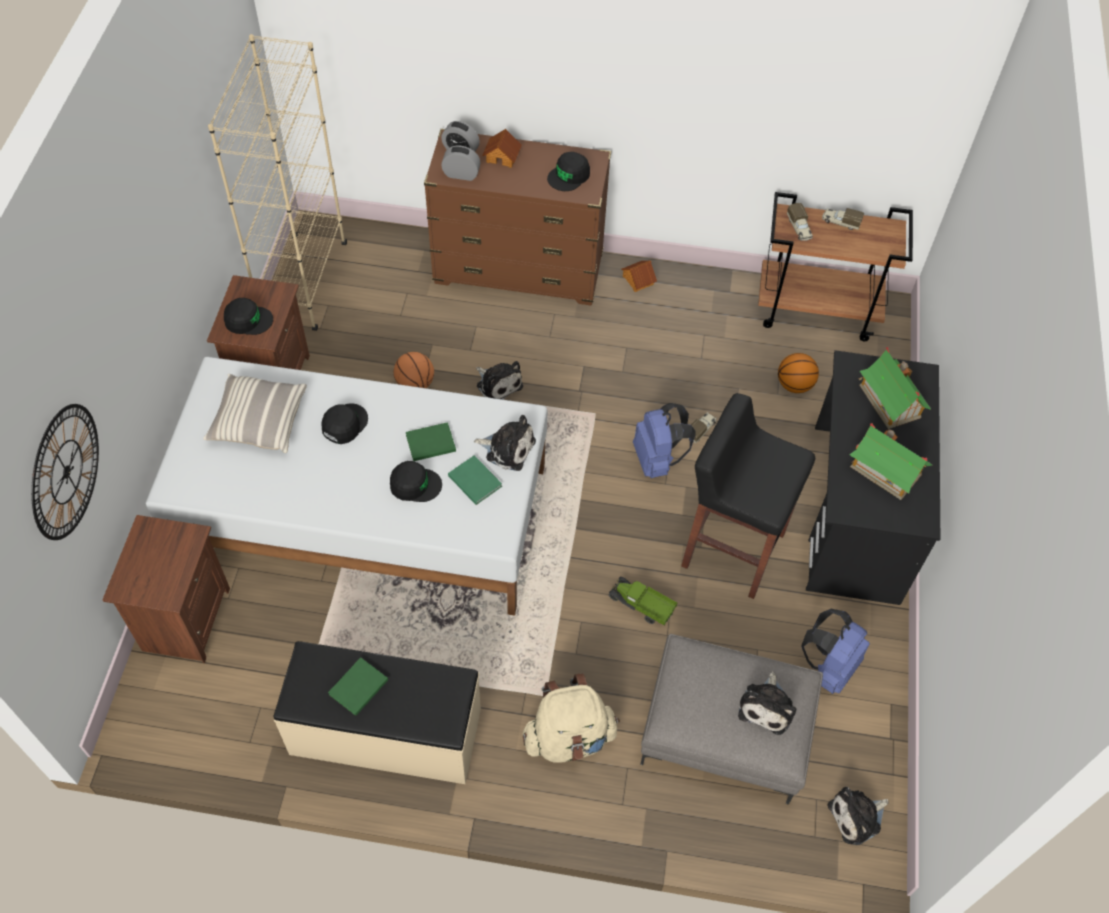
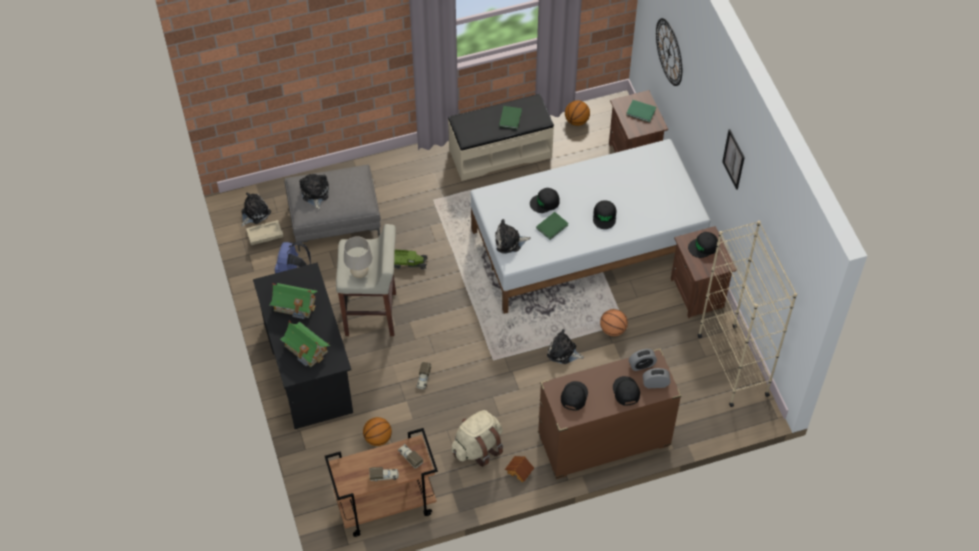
camera: 155 degrees right, 0 degrees up
pillow [203,374,307,453] -> none
green book [448,456,502,505] -> green book moved to [626,100,656,122]
toy house [482,129,522,168] -> black cap [613,376,640,406]
beige backpack [523,673,620,763] -> beige backpack moved to [452,410,503,467]
blue backpack [633,403,695,478] -> none
black stool [681,393,815,599] -> beige stool [336,224,396,336]
none -> beige storage box [246,220,283,245]
none -> beige table lamp [344,236,372,278]
none -> basketball [565,100,590,126]
none -> picture [722,129,745,190]

